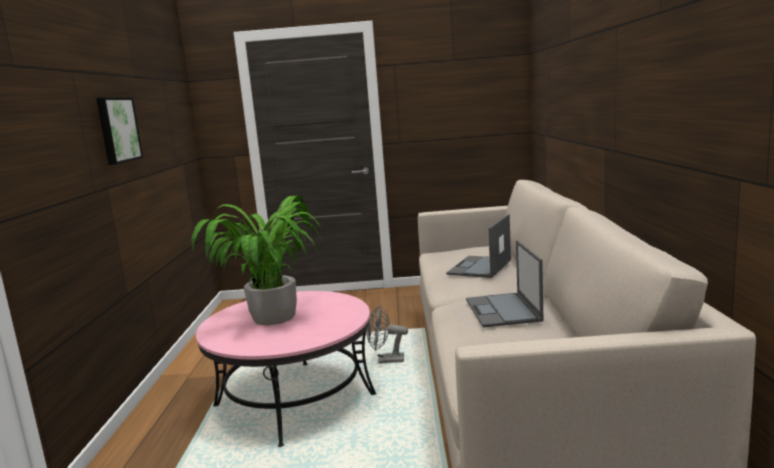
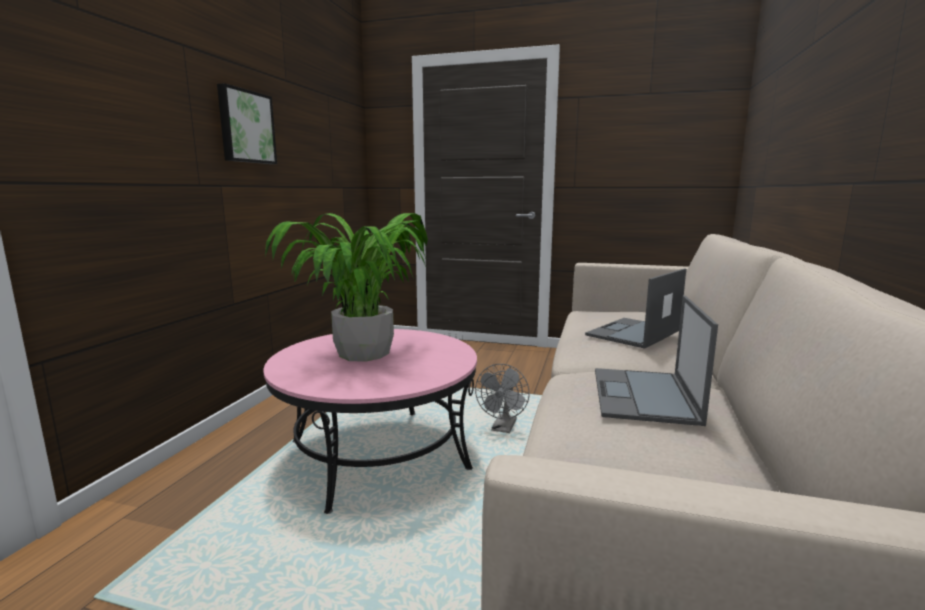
camera: 15 degrees right, 0 degrees up
grey fan [367,305,408,363] -> grey fan turned 90 degrees counterclockwise [475,364,530,433]

